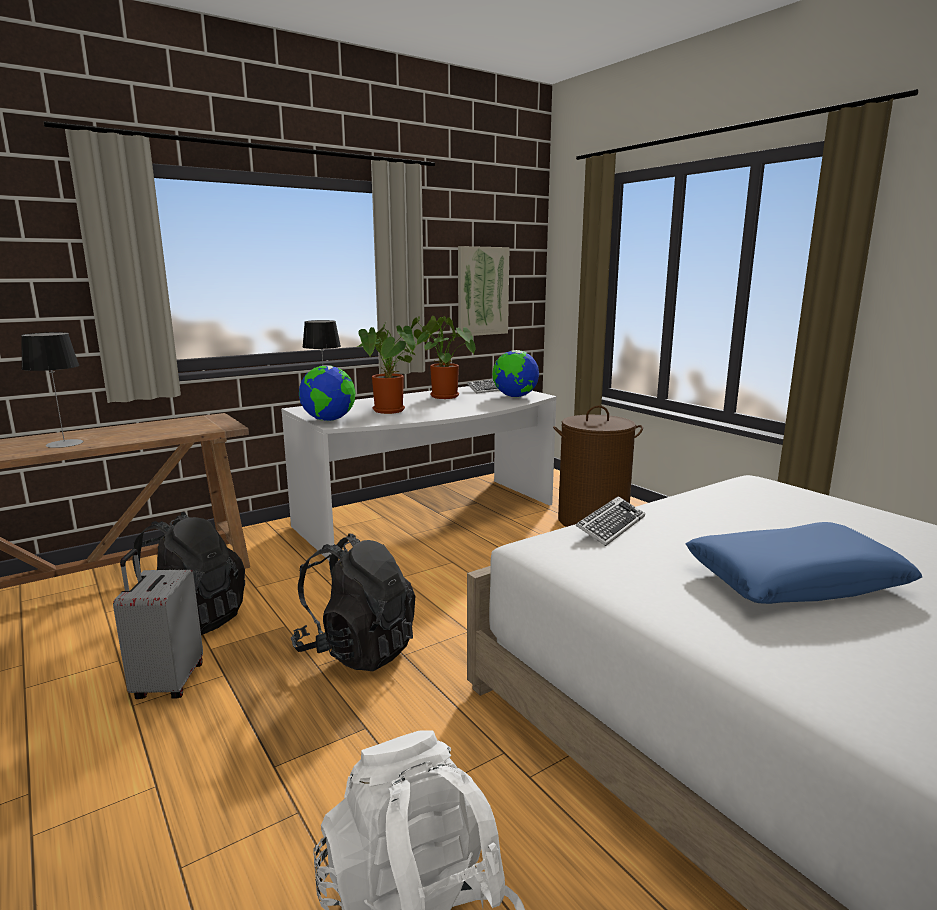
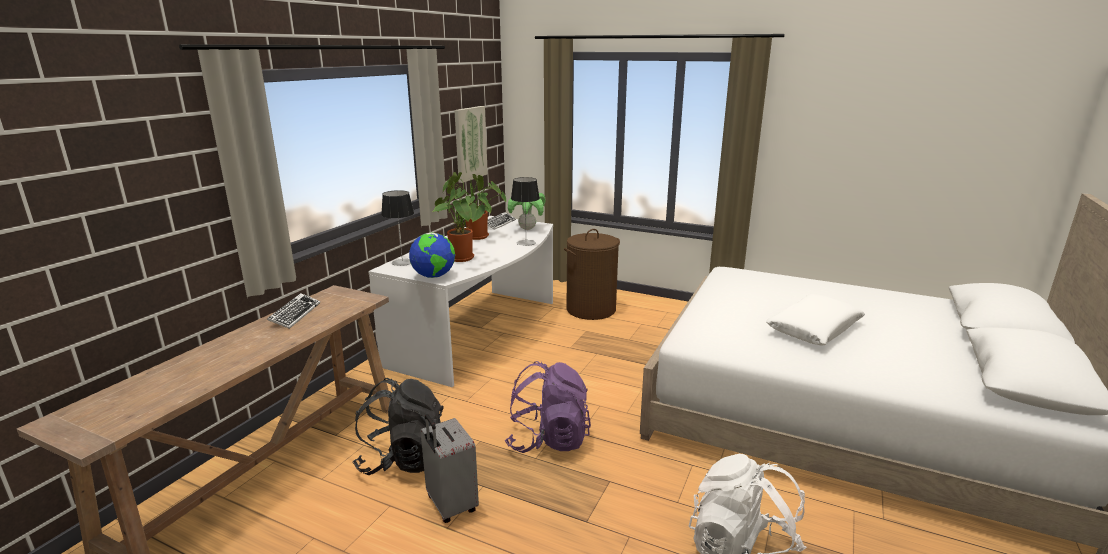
camera: 30 degrees left, 5 degrees up
table lamp [21,332,84,448] -> table lamp moved to [511,177,540,246]
black backpack [291,534,415,671] -> purple backpack [505,361,591,453]
globe [492,350,539,397] -> potted plant [508,193,545,230]
keyboard [576,496,645,546] -> keyboard moved to [267,293,320,329]
blue pillow [685,522,922,604] -> white pillow [766,294,865,345]

